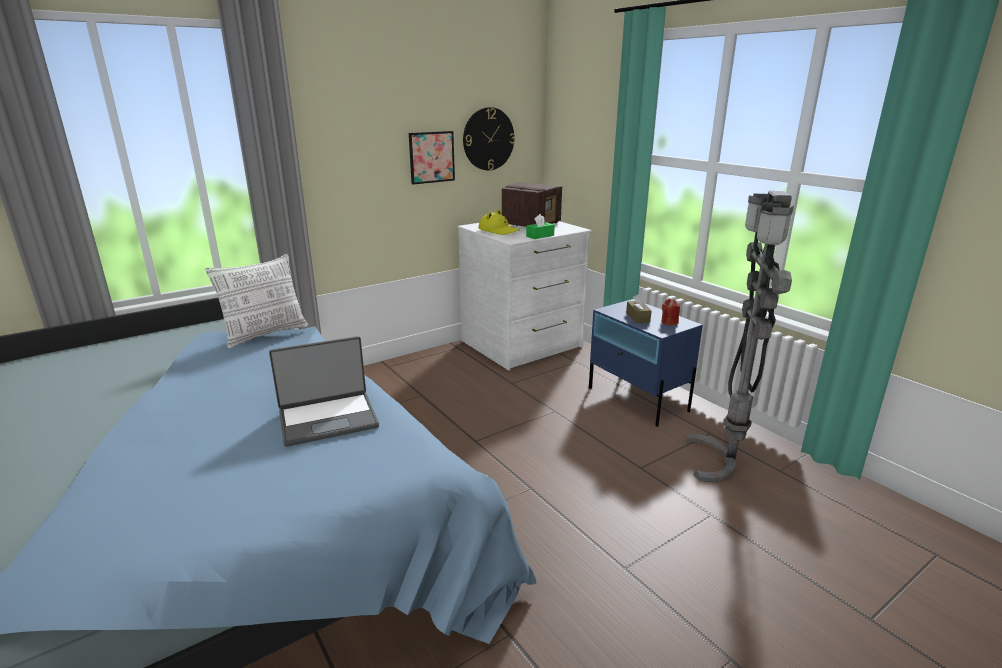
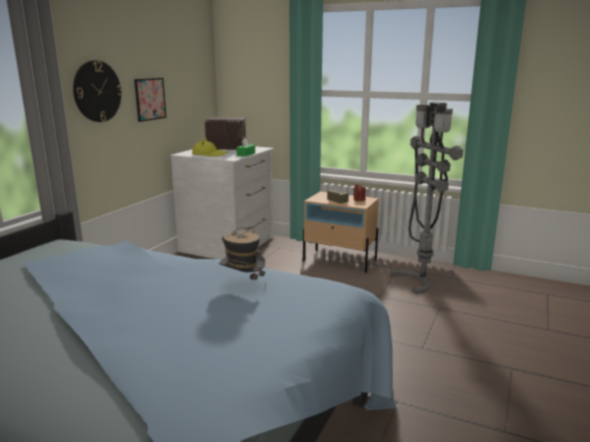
camera: 30 degrees left, 5 degrees down
pillow [205,254,309,348] -> none
laptop [269,336,379,447] -> hat [219,227,266,288]
wall clock [463,107,515,171] -> wall clock moved to [73,60,122,122]
blue nightstand [589,299,703,427] -> beige nightstand [303,192,379,273]

